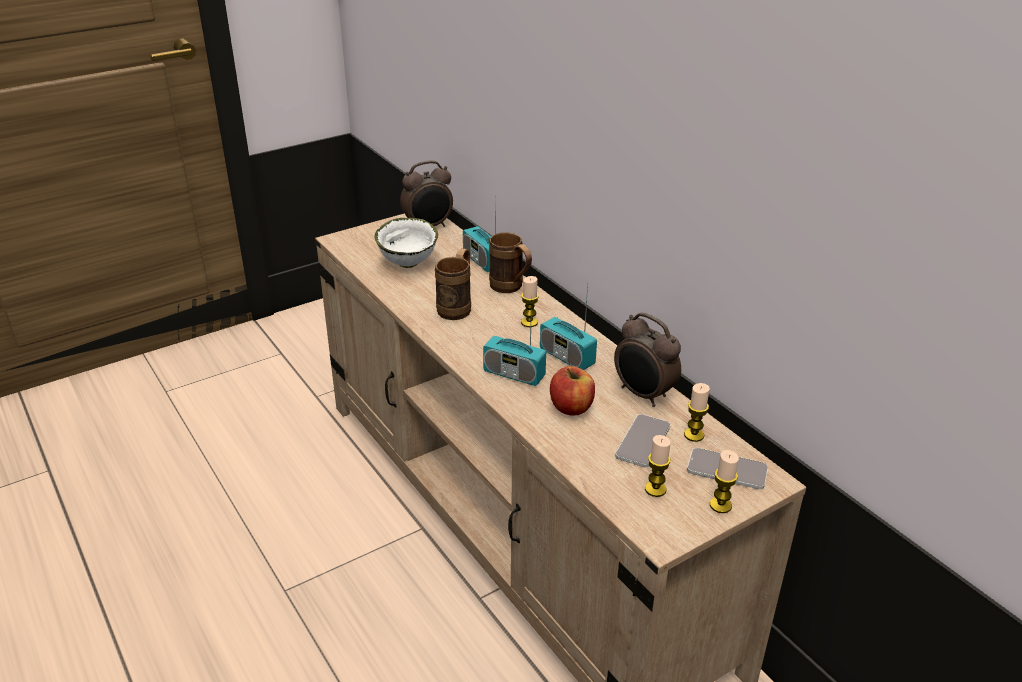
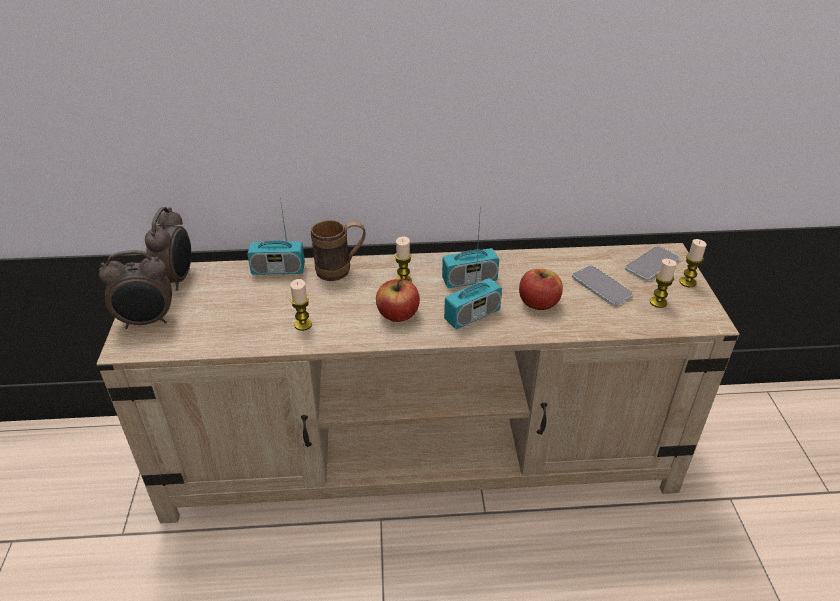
camera: 60 degrees left, 5 degrees up
white bowl [374,218,438,268] -> none
brown mug [435,249,471,320] -> none
alarm clock [614,312,681,407] -> alarm clock moved to [99,250,172,329]
candle [684,383,710,442] -> candle moved to [290,279,312,331]
none -> apple [376,279,420,322]

